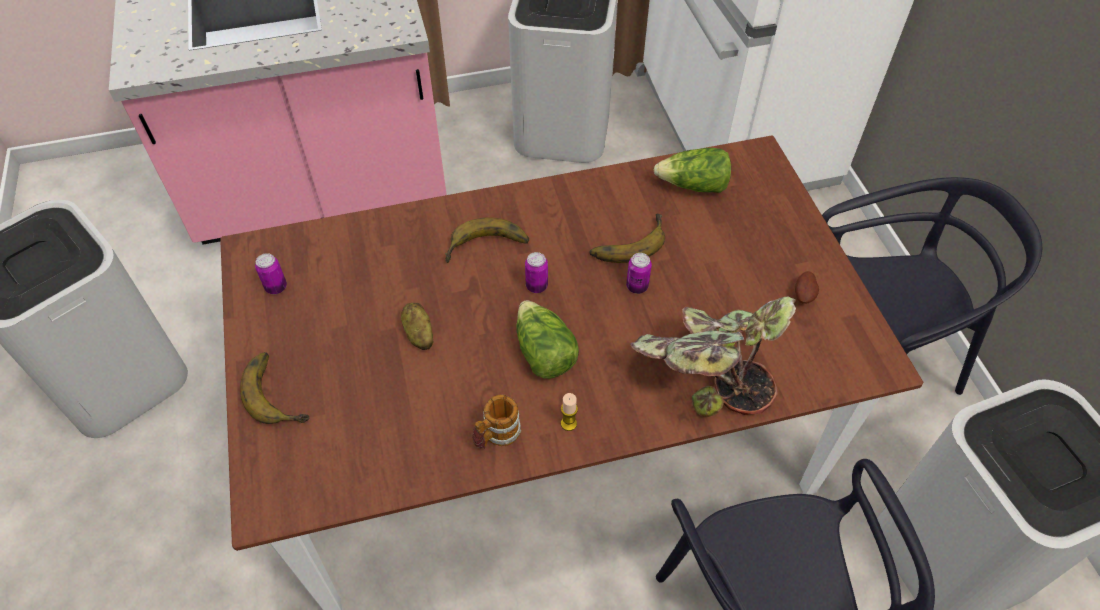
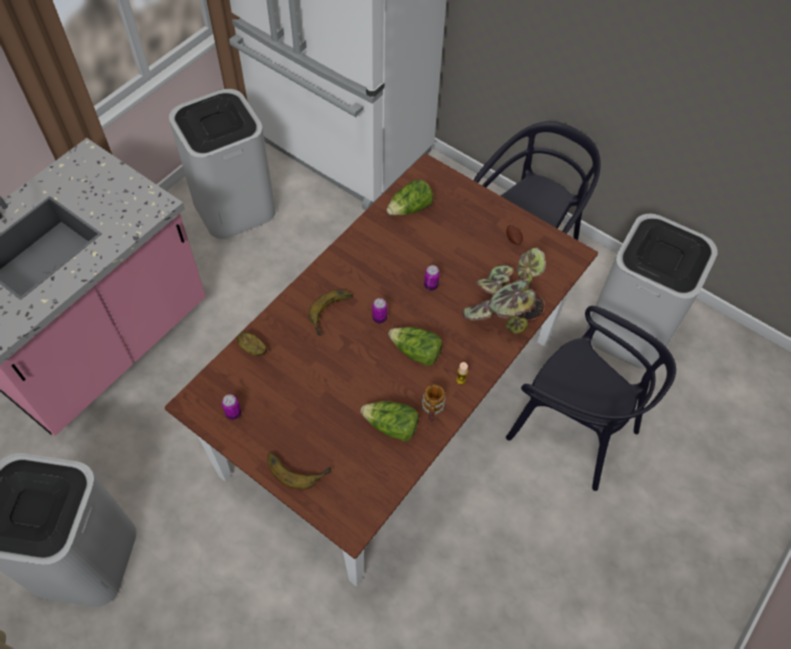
camera: 40 degrees left, 5 degrees up
potato [401,303,434,350] -> potato moved to [237,331,267,356]
banana [589,214,665,263] -> none
none -> lettuce [361,401,419,441]

